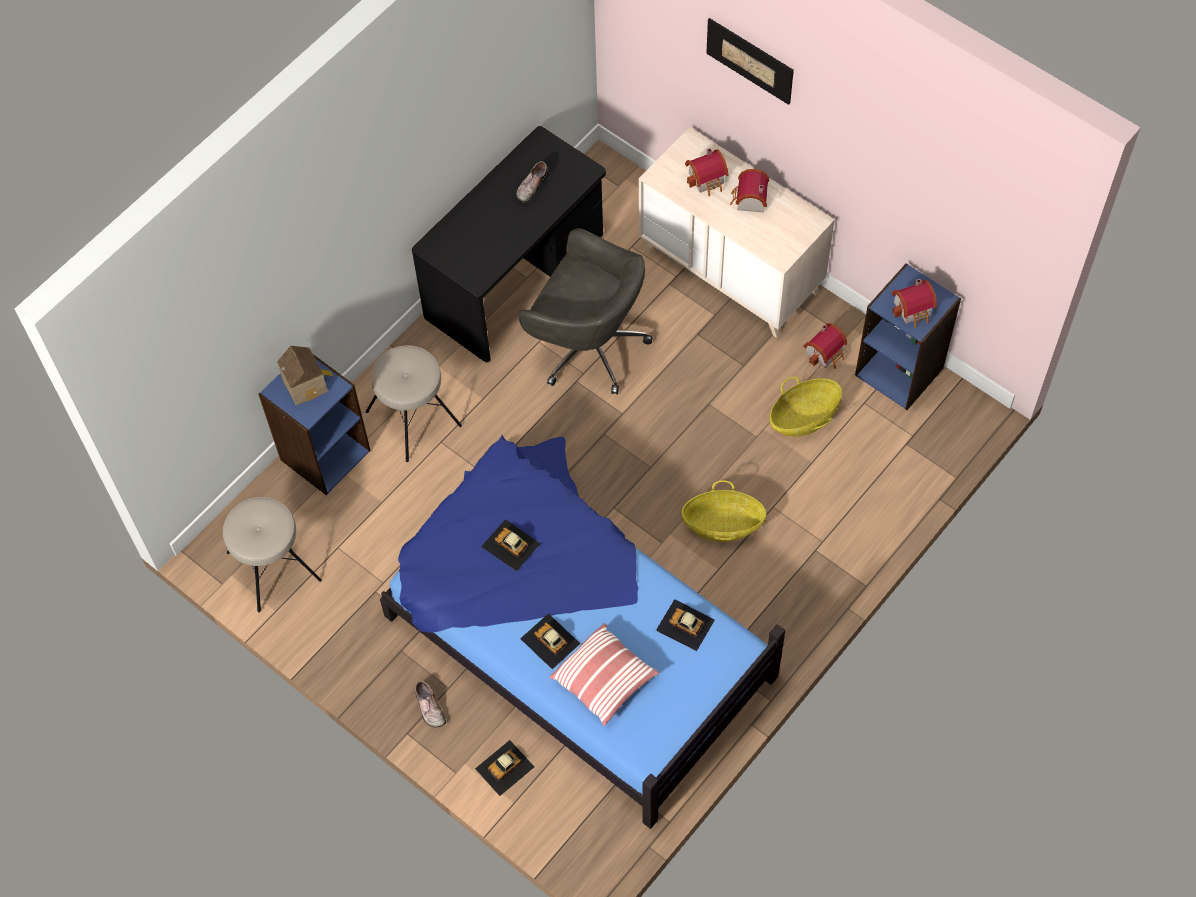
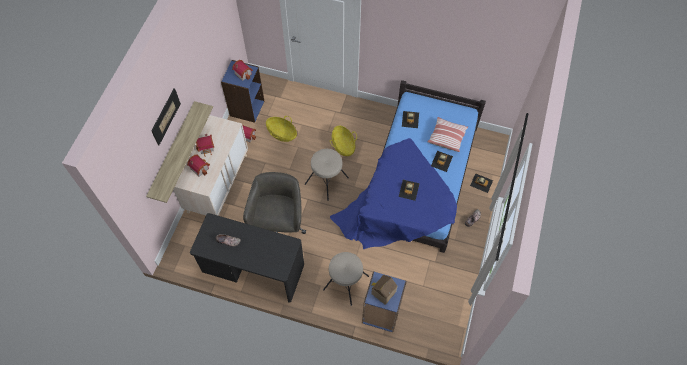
camera: 115 degrees left, 0 degrees up
beige stool [223,497,322,612] -> beige stool moved to [305,149,349,201]
none -> shelf [146,101,213,203]

